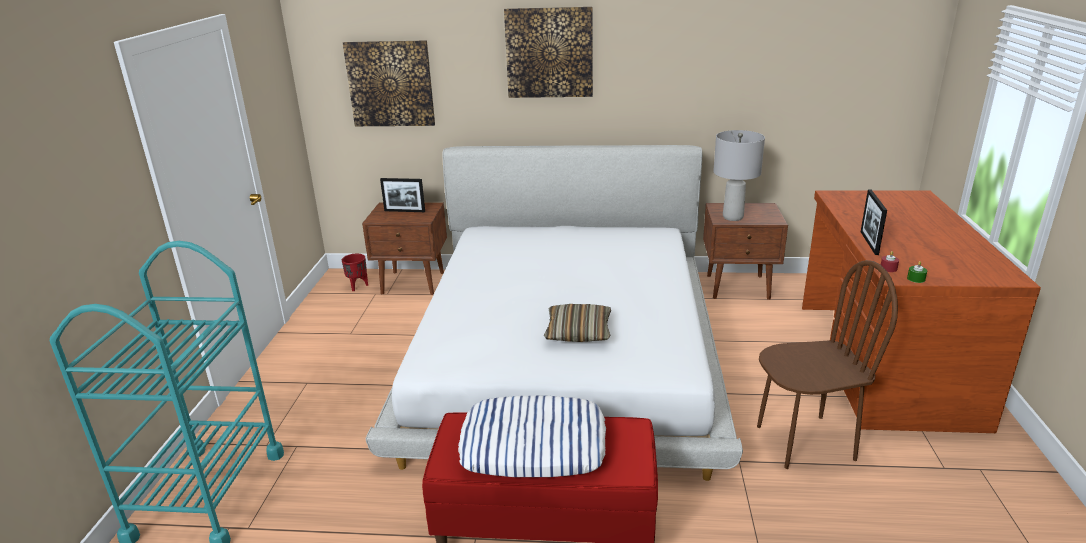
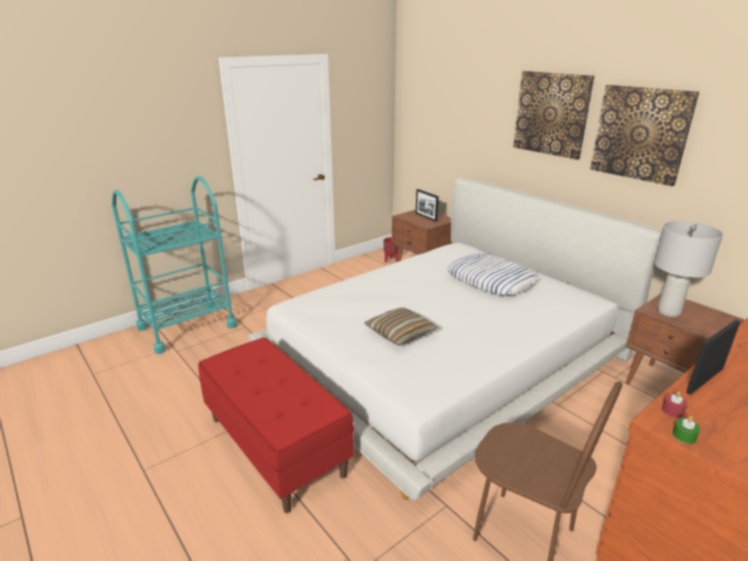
camera: 45 degrees right, 0 degrees up
picture [343,40,435,126] -> picture moved to [590,85,699,186]
pillow [458,396,606,477] -> pillow moved to [447,253,538,296]

